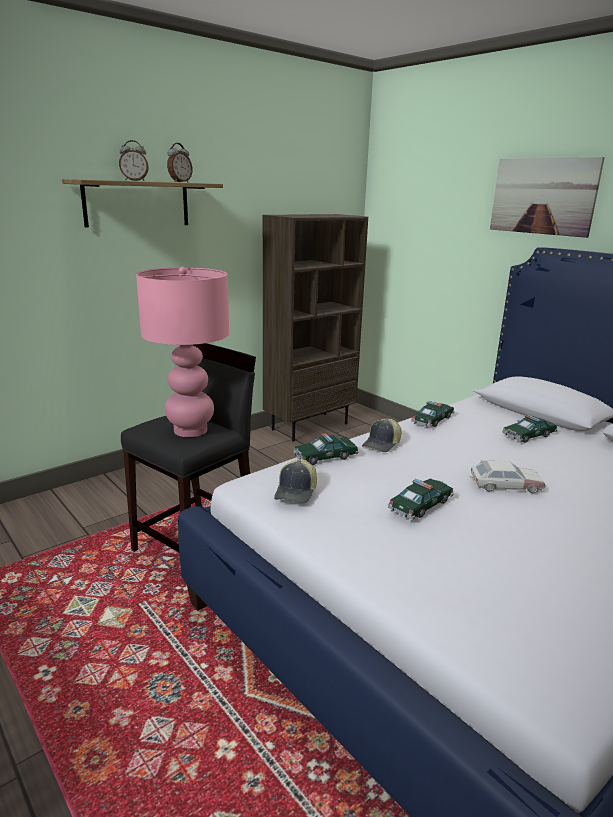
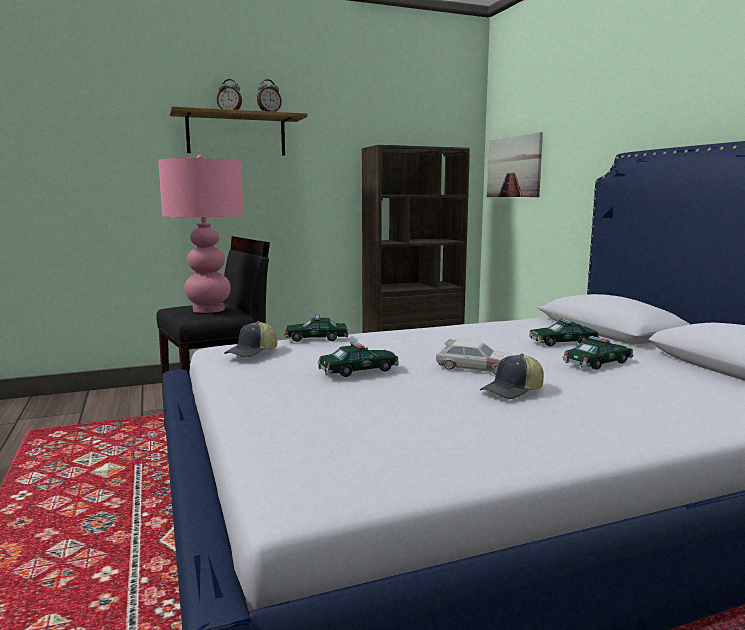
camera: 20 degrees right, 10 degrees down
cap [362,418,401,452] -> cap moved to [480,354,544,399]
toy car [411,401,455,428] -> toy car moved to [562,336,634,370]
picture [490,157,605,238] -> picture moved to [487,132,543,197]

